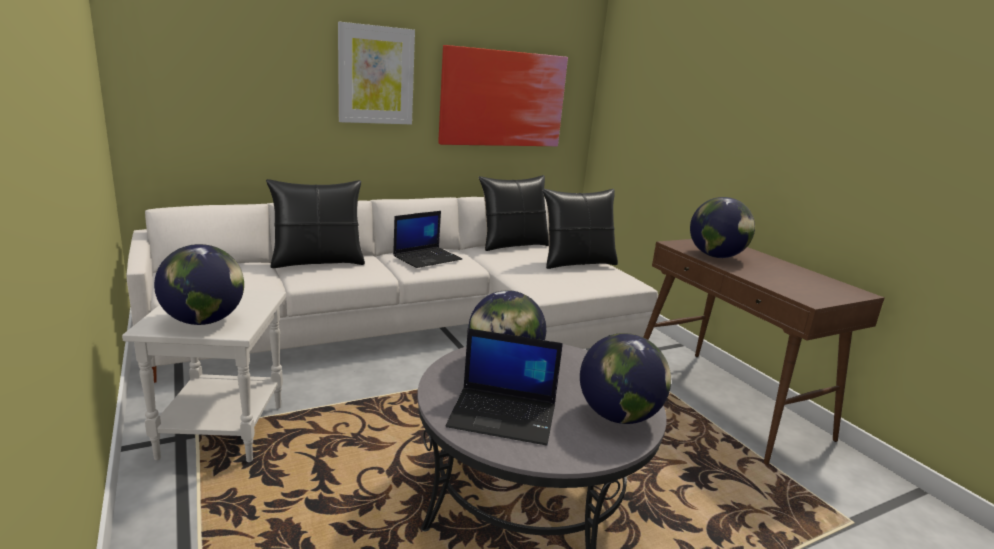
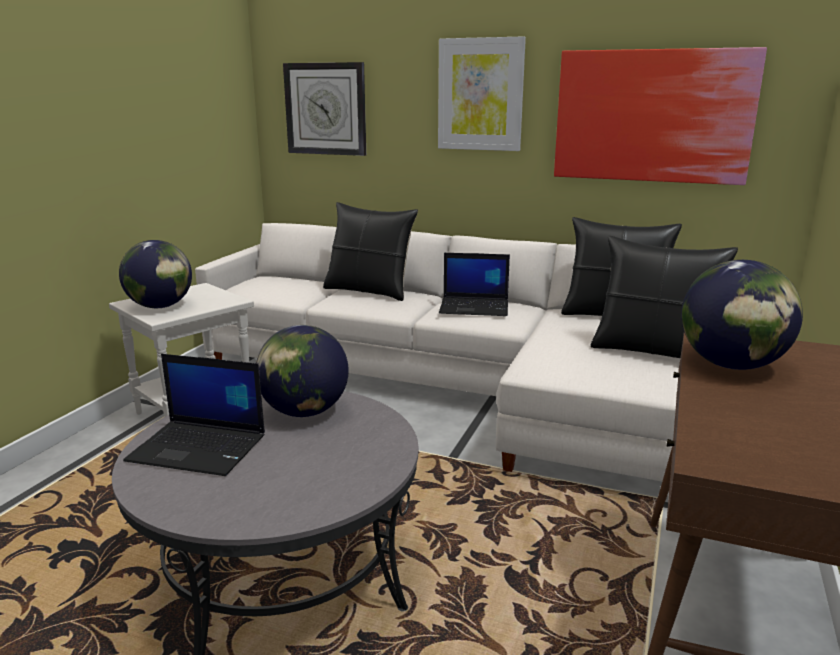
camera: 50 degrees right, 0 degrees up
laptop [446,328,563,446] -> laptop turned 45 degrees counterclockwise [123,354,265,476]
globe [580,333,671,424] -> none
none -> wall clock [283,62,366,156]

